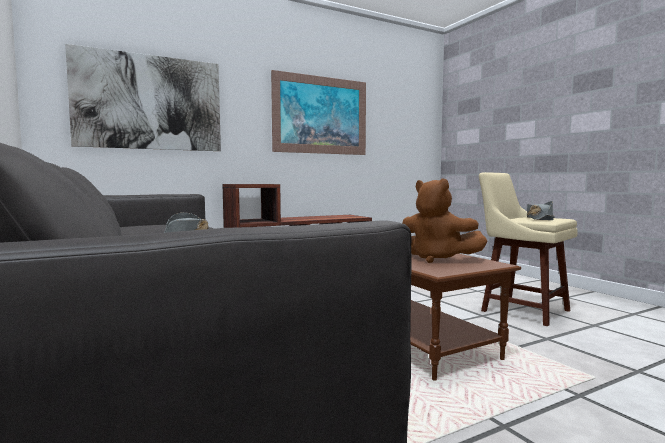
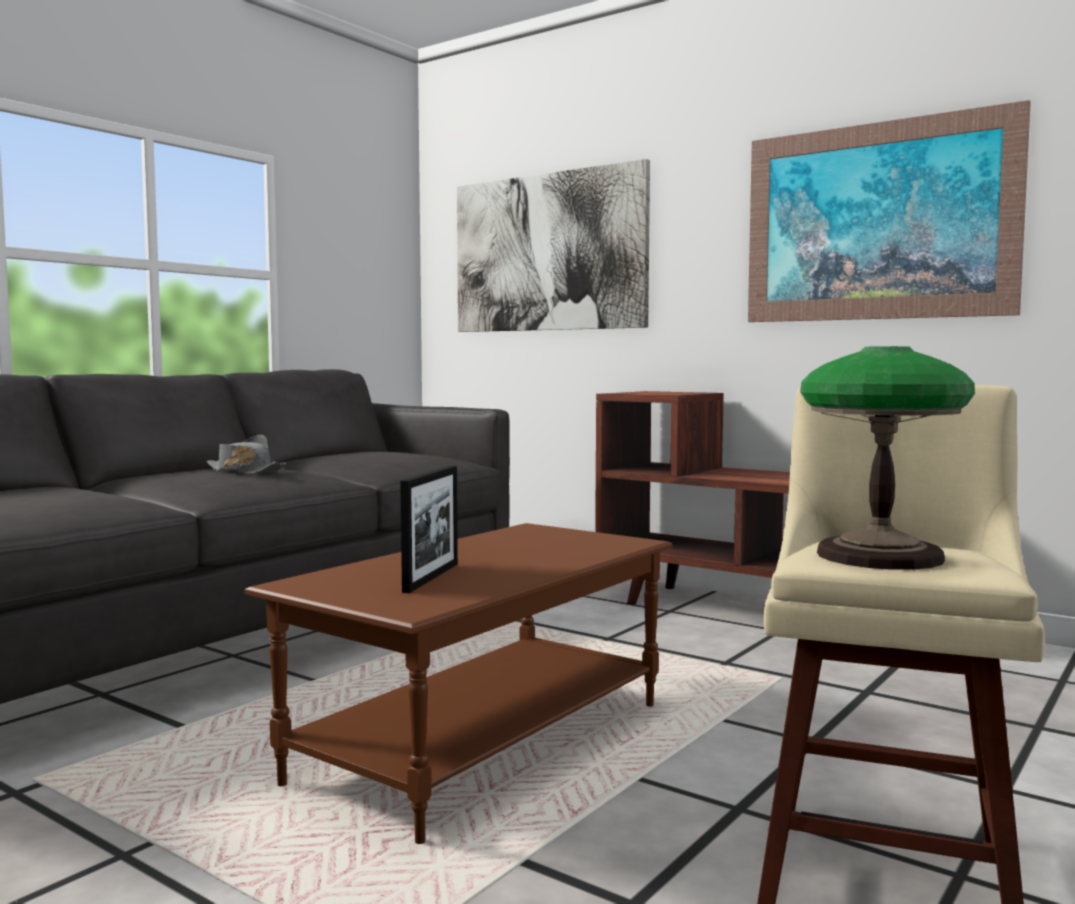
camera: 65 degrees right, 0 degrees up
brown plush toy [402,178,488,263] -> picture frame [400,466,458,593]
grey hat [527,201,555,220] -> table lamp [800,346,975,570]

